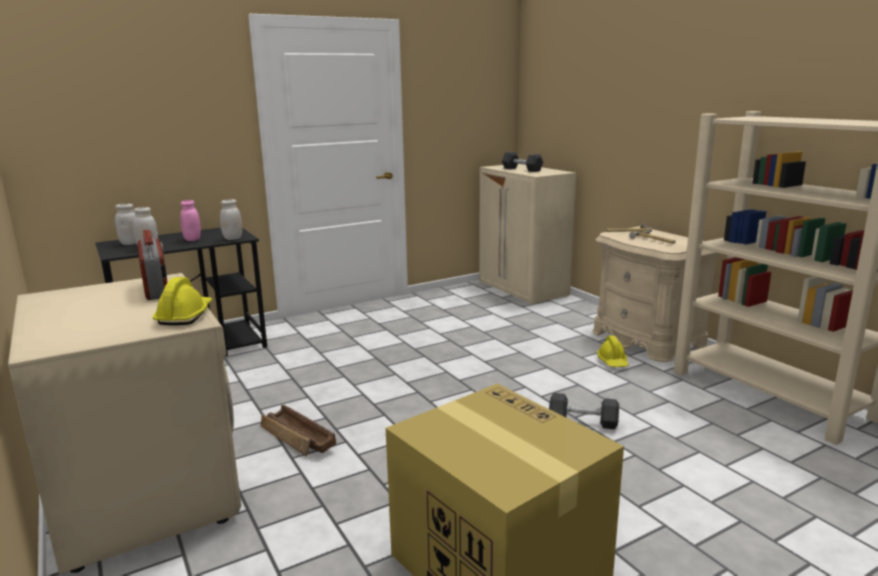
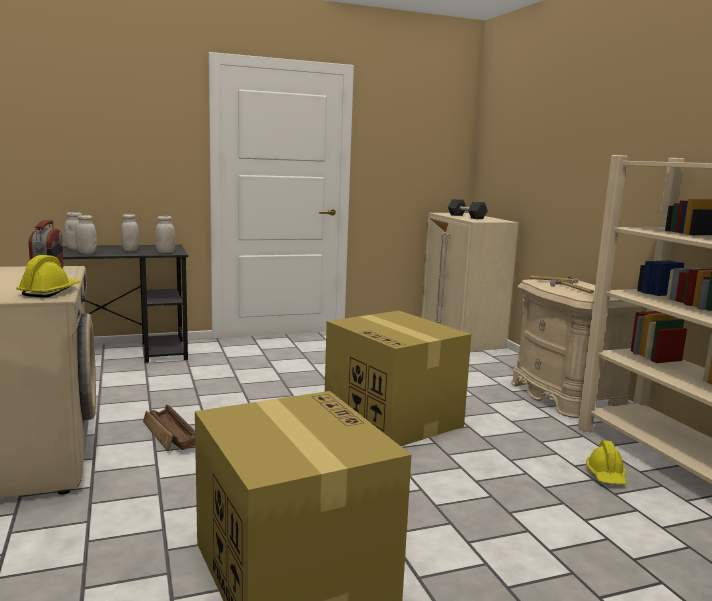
camera: 10 degrees right, 5 degrees down
pink jar [180,200,201,241] -> white jar [121,214,139,251]
grey dumbbell [549,393,619,429] -> none
yellow hard hat [597,336,629,367] -> yellow hard hat moved to [586,440,627,485]
none -> cardboard box [325,311,472,446]

